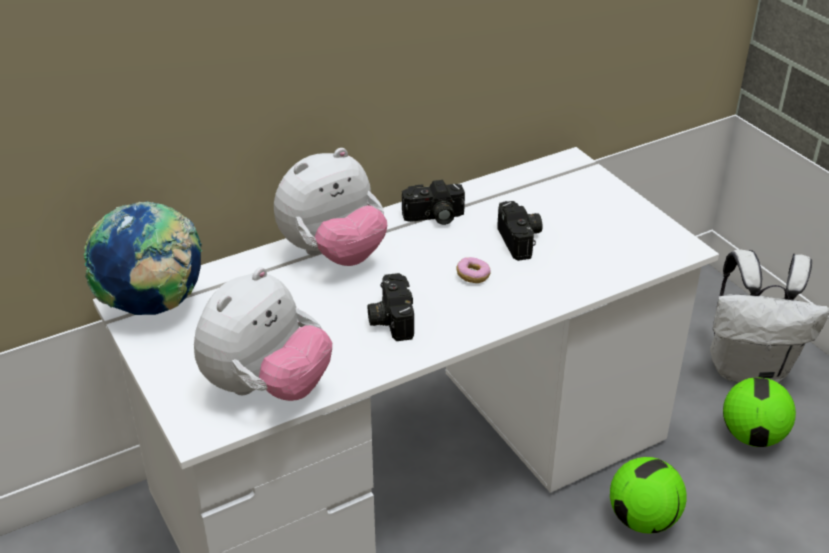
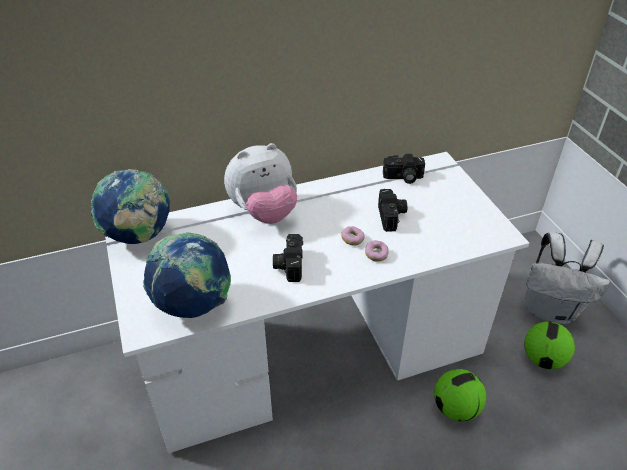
camera: 10 degrees right, 5 degrees up
plush toy [194,267,332,401] -> globe [143,232,231,318]
camera [402,180,465,225] -> camera moved to [383,154,425,184]
none -> donut [365,240,388,262]

